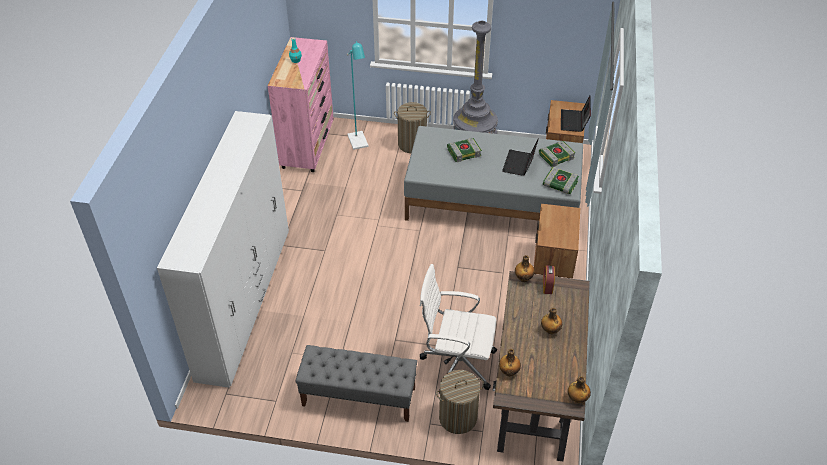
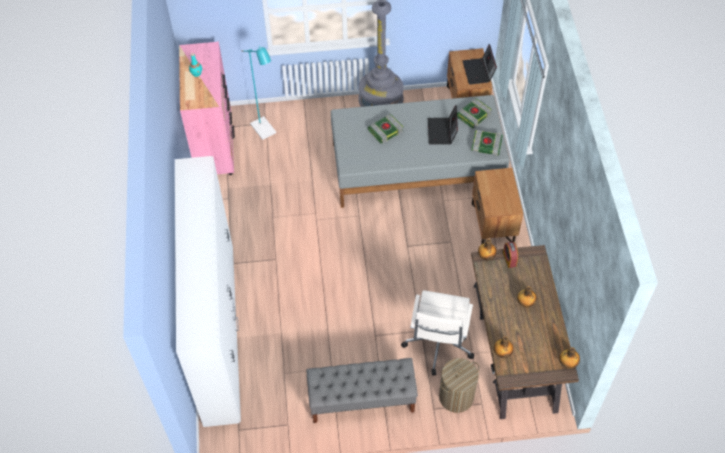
camera: 15 degrees left, 10 degrees up
laundry basket [394,102,431,153] -> none
white office chair [420,264,497,393] -> white office chair turned 75 degrees counterclockwise [401,290,474,376]

